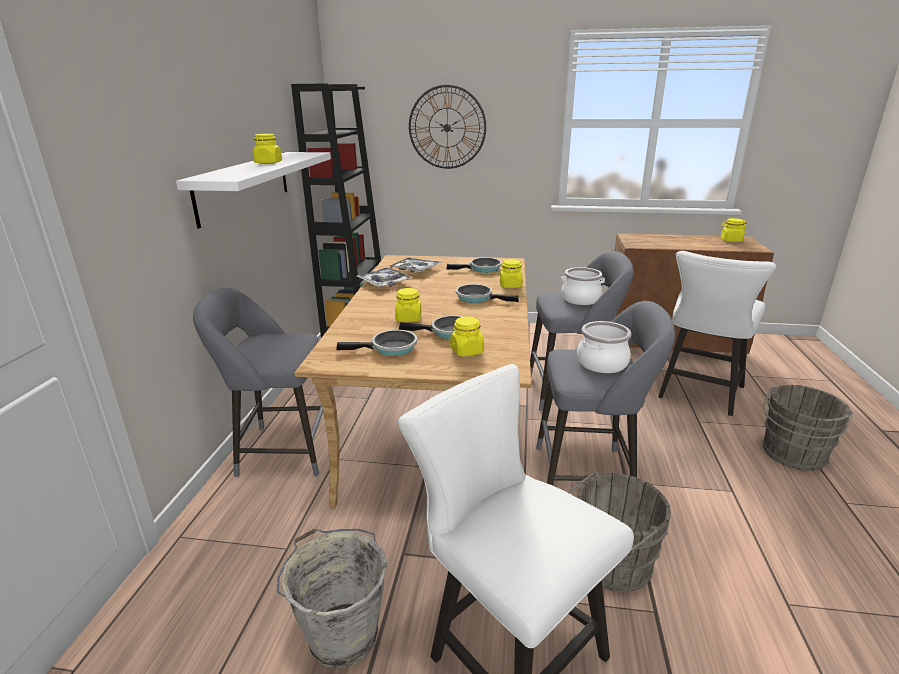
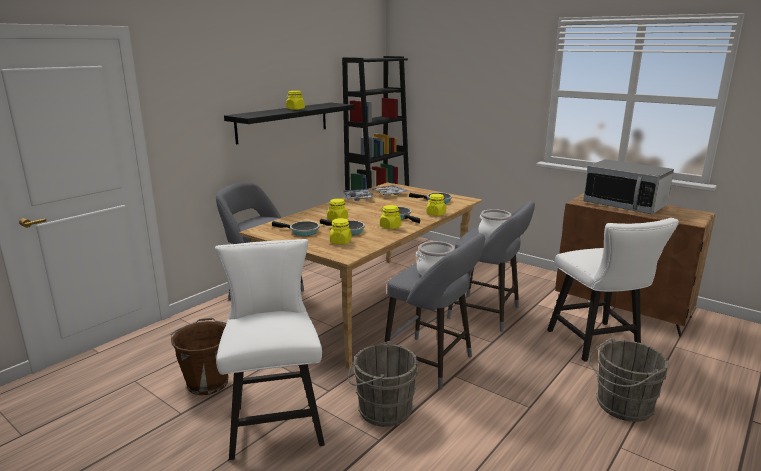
camera: 30 degrees right, 5 degrees down
white shelf [176,152,331,229] -> black shelf [224,103,354,144]
grey bucket [277,529,387,669] -> brown bucket [170,318,229,395]
wall clock [409,85,486,169] -> none
white chair [658,251,776,416] -> white chair turned 75 degrees counterclockwise [547,218,679,362]
yellow jar [721,218,747,242] -> yellow jar moved to [380,205,401,229]
none -> microwave [583,159,674,214]

